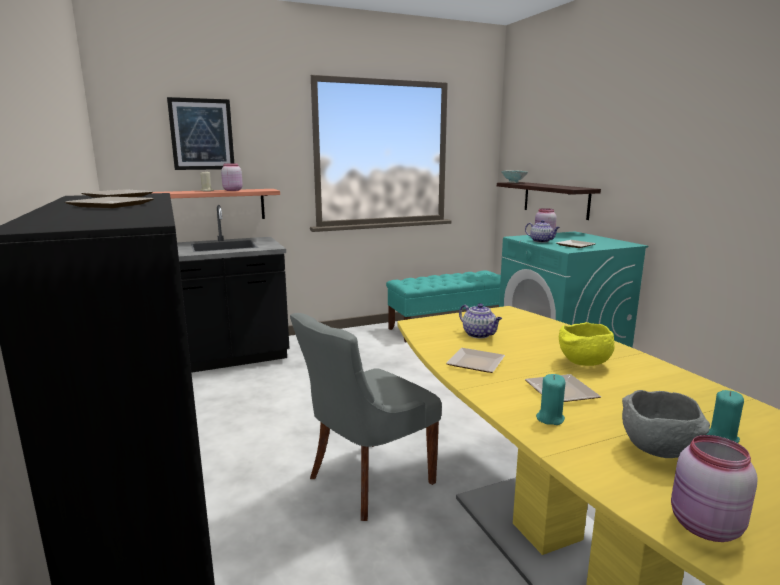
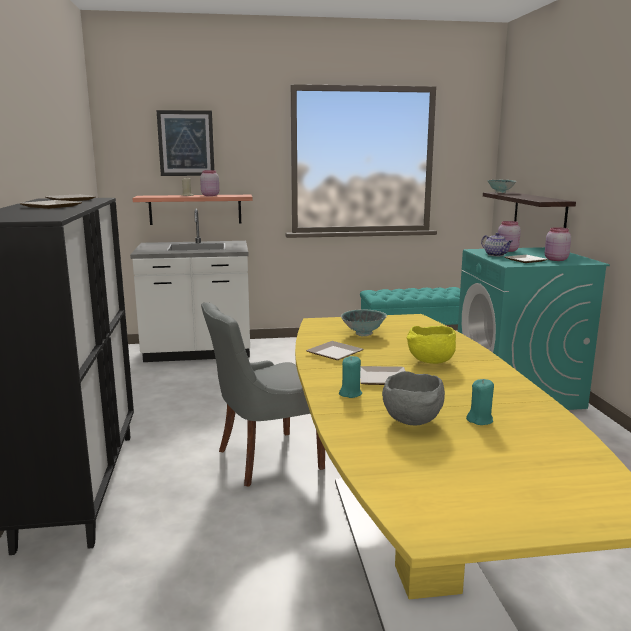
camera: 15 degrees right, 0 degrees up
black counter [177,205,289,373] -> white counter [130,209,250,362]
teapot [459,303,502,338] -> bowl [341,309,387,336]
pink jar [671,435,758,542] -> pink jar moved to [545,227,571,261]

